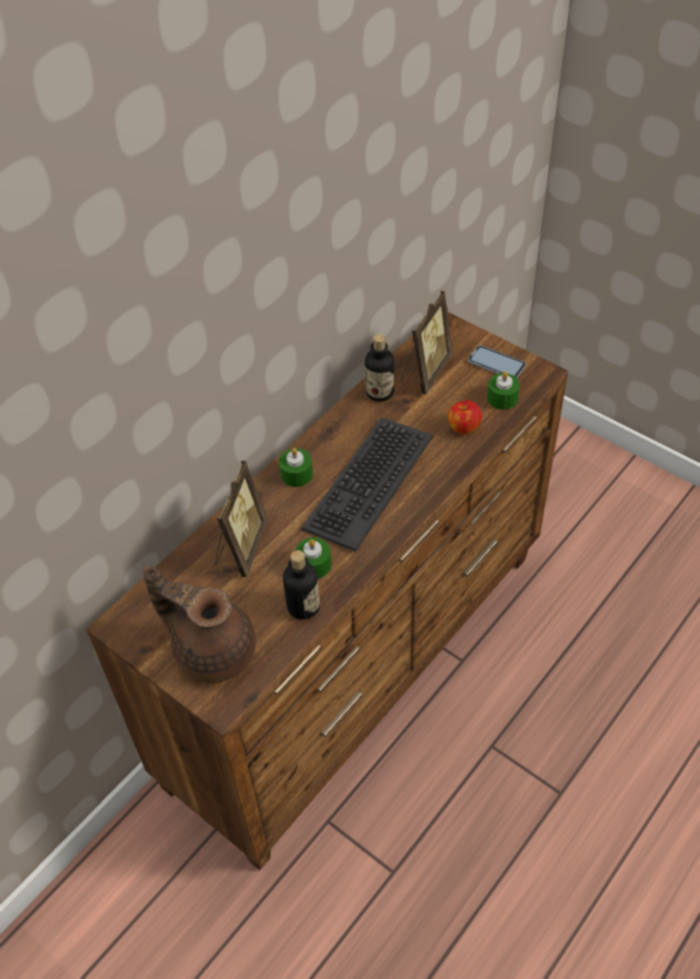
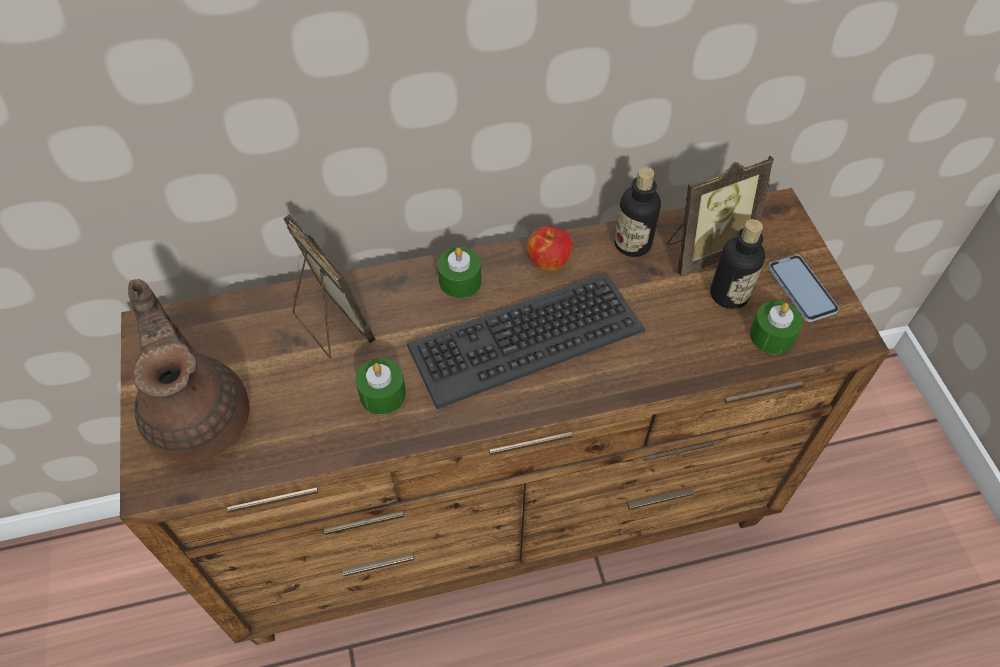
camera: 35 degrees right, 5 degrees up
picture frame [215,461,268,577] -> picture frame turned 90 degrees counterclockwise [283,215,375,358]
bottle [283,550,320,619] -> bottle moved to [710,219,765,309]
apple [448,400,482,435] -> apple moved to [527,226,573,271]

